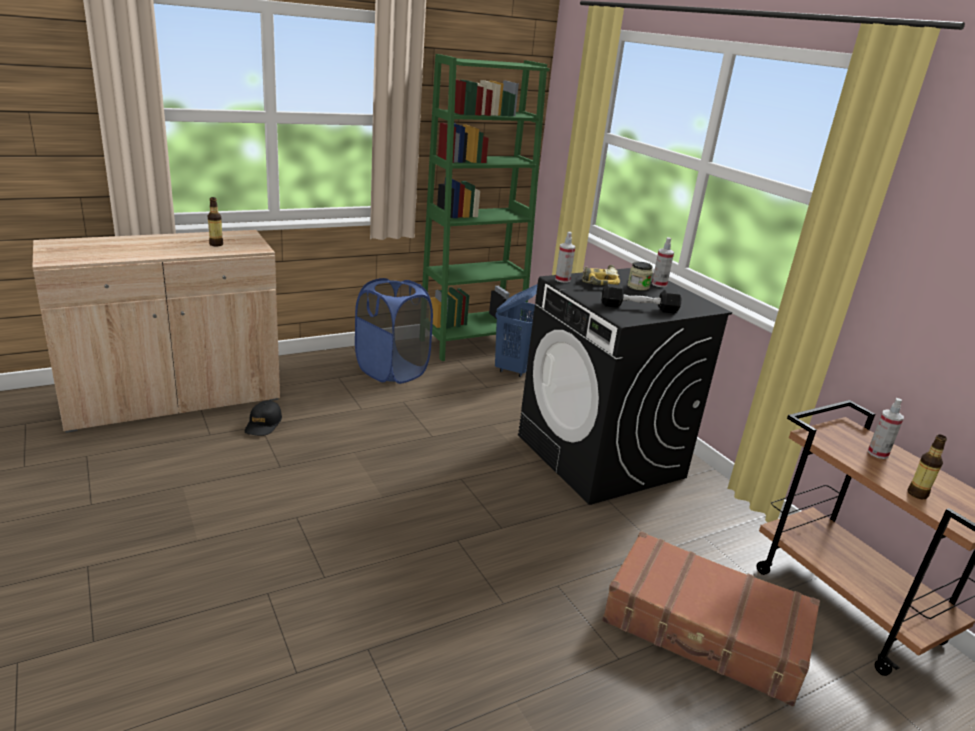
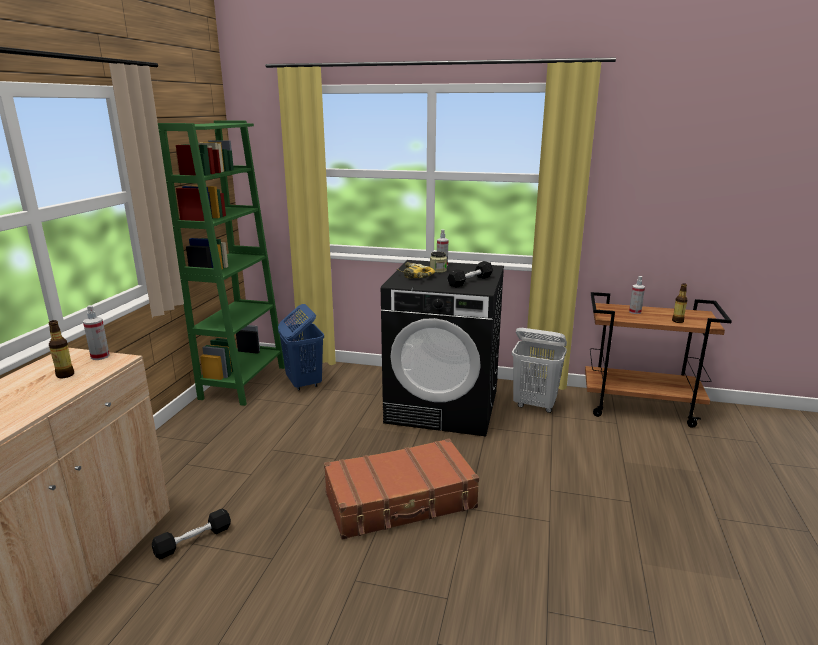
camera: 45 degrees left, 5 degrees down
black cap [245,401,282,436] -> black dumbbell [152,509,231,560]
blue laundry basket [355,278,433,384] -> none
spray bottle [555,232,575,283] -> spray bottle moved to [83,305,110,360]
brown suitcase [602,531,820,706] -> brown suitcase moved to [324,439,479,540]
none -> white laundry basket [512,328,567,413]

